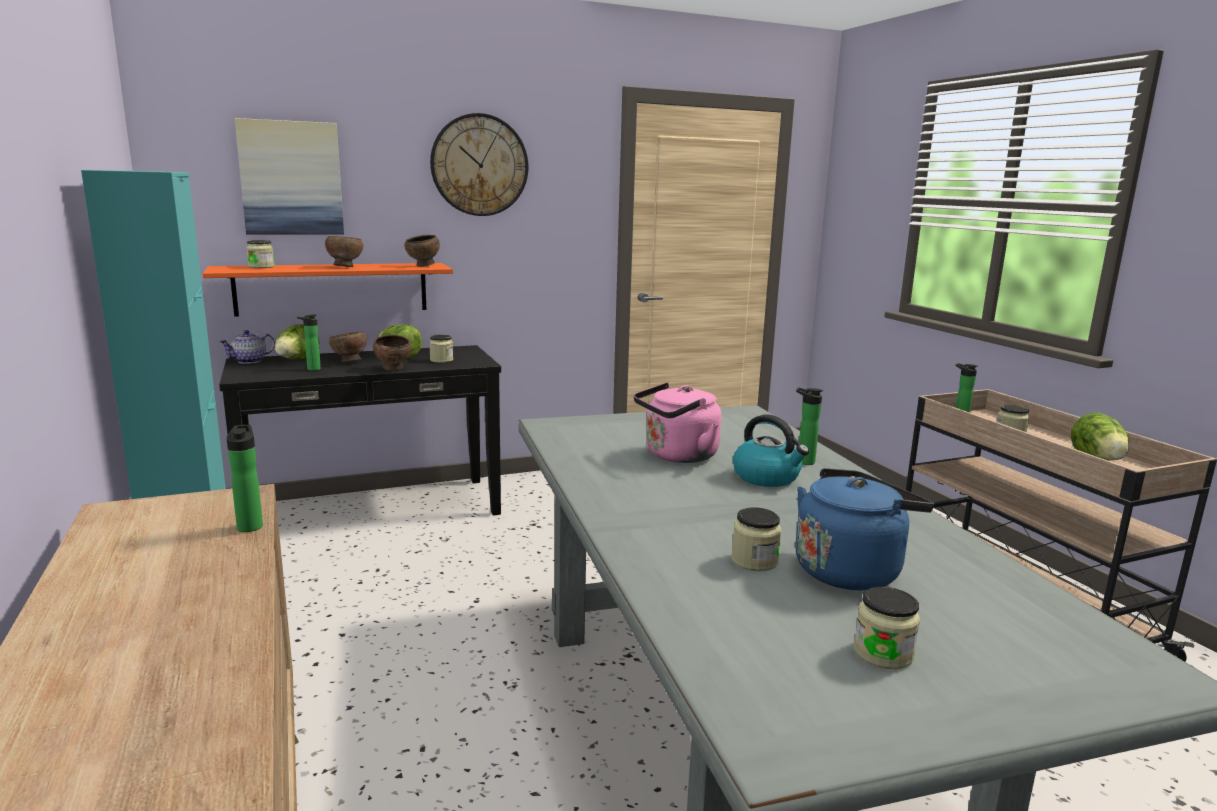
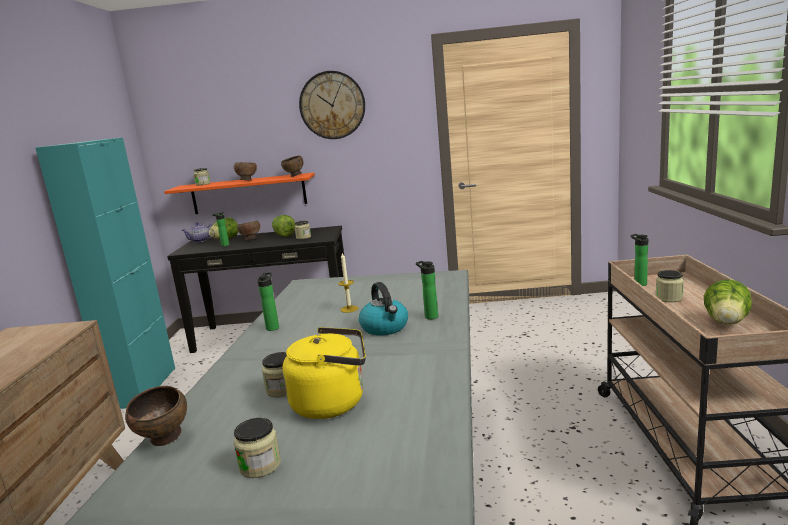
camera: 25 degrees right, 0 degrees up
bottle [226,425,263,532] -> bottle moved to [257,272,279,331]
picture [235,118,344,234] -> none
brown bowl [373,335,412,371] -> brown bowl moved to [125,386,187,446]
pink kettle [634,382,722,463] -> candle [338,253,358,313]
blue kettle [795,468,934,590] -> yellow kettle [282,327,366,419]

